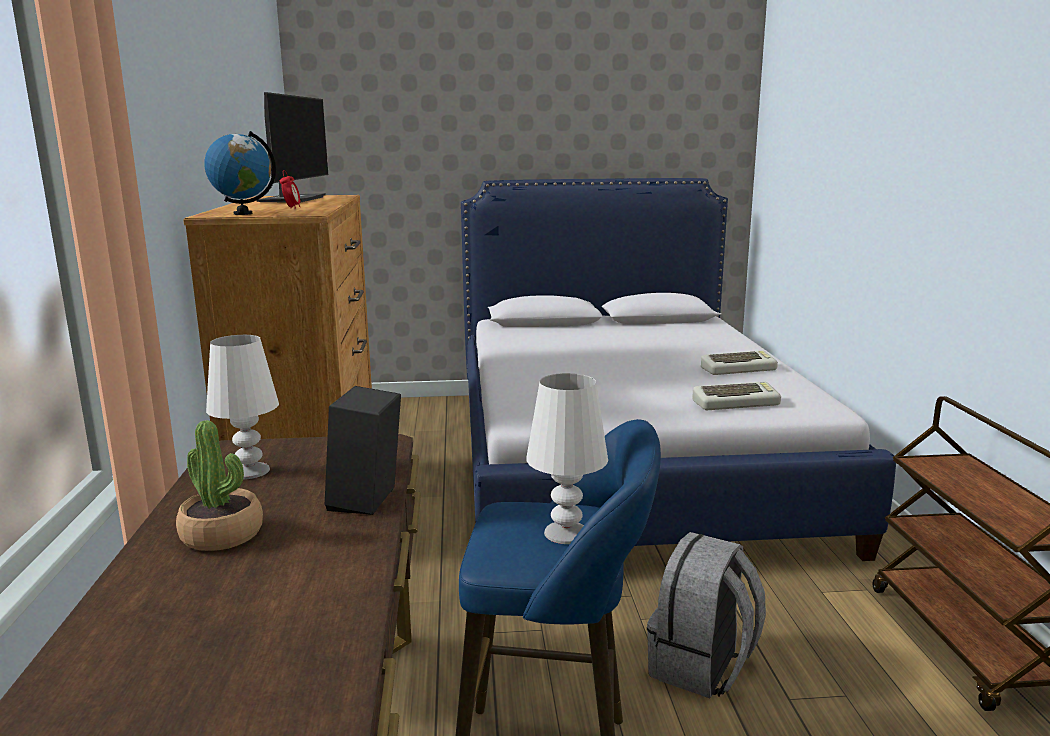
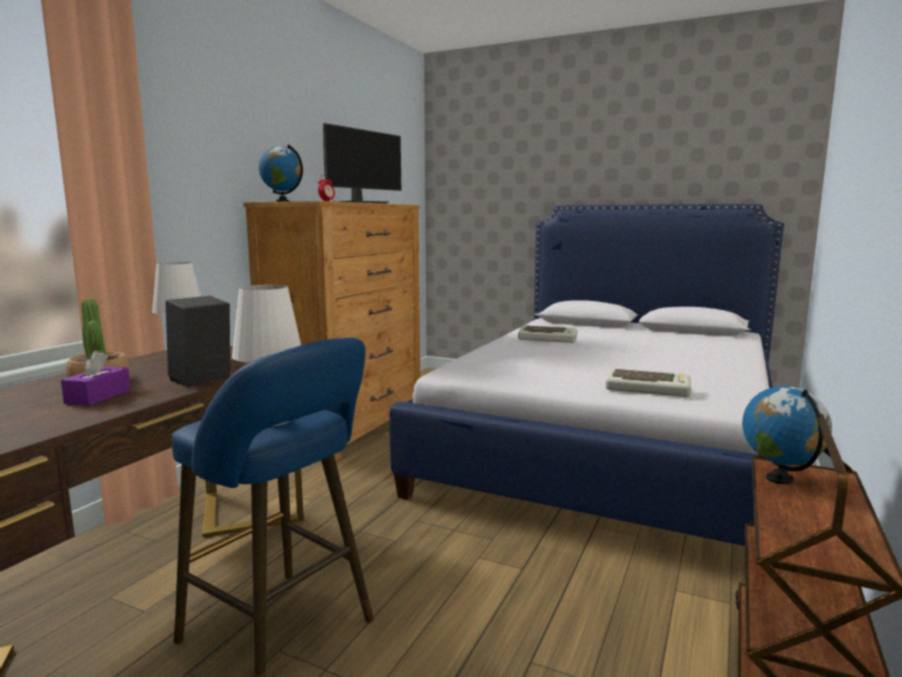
camera: 30 degrees right, 5 degrees down
grey backpack [647,532,766,698] -> none
keyboard [701,350,778,375] -> keyboard moved to [518,325,577,343]
none -> purple tissue box [61,351,131,406]
none -> globe [742,386,832,484]

